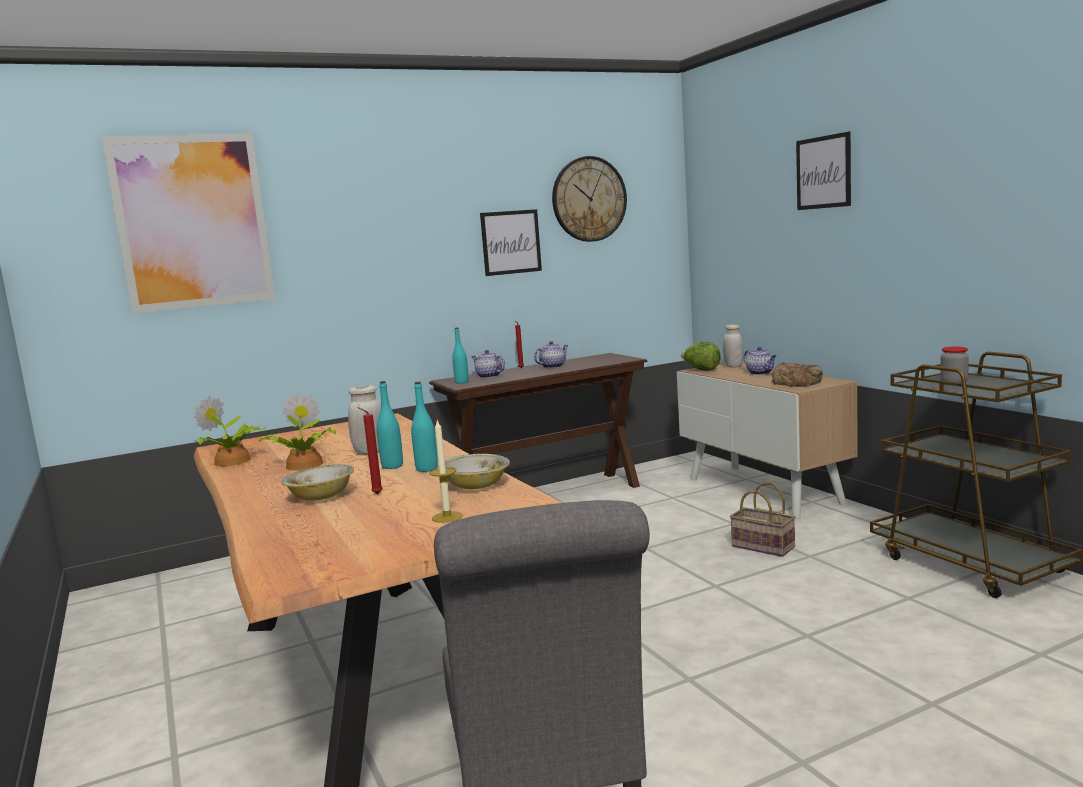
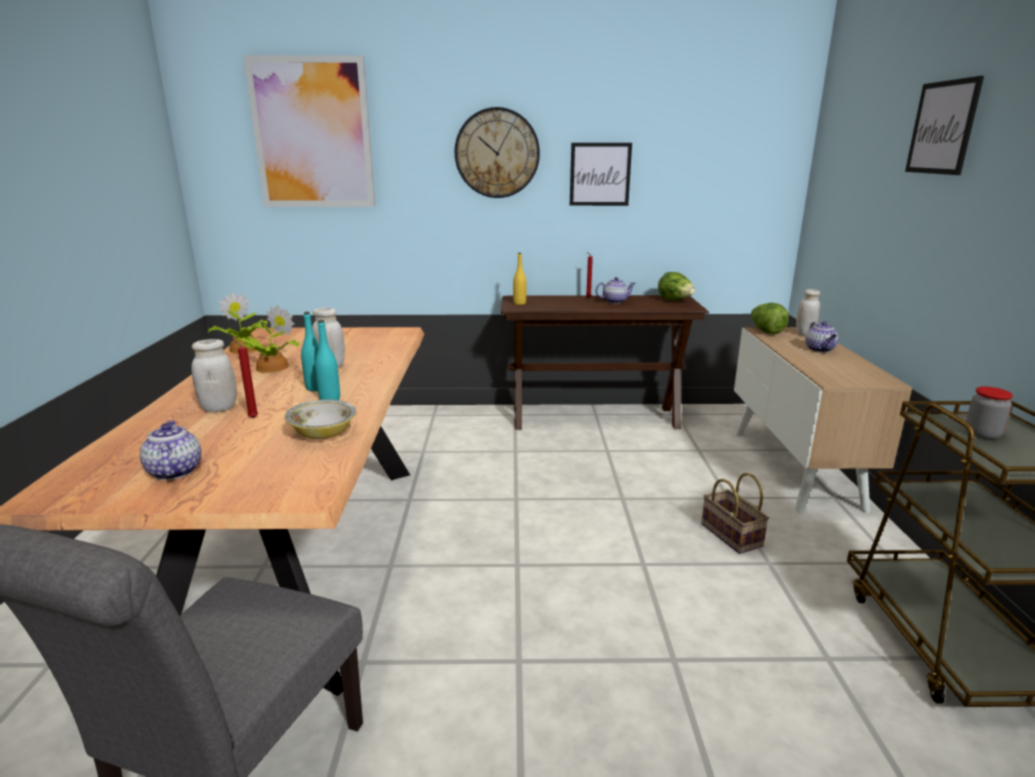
camera: 25 degrees right, 10 degrees up
bowl [281,464,354,501] -> white jar [191,339,237,412]
candle [429,421,463,523] -> none
turquoise bottle [452,327,469,384] -> yellow bottle [513,253,526,305]
teapot [471,350,505,378] -> teapot moved to [140,420,201,480]
wall clock [552,156,627,242] -> wall clock moved to [455,107,540,198]
bread [772,362,823,387] -> none
none -> lettuce [658,272,695,301]

